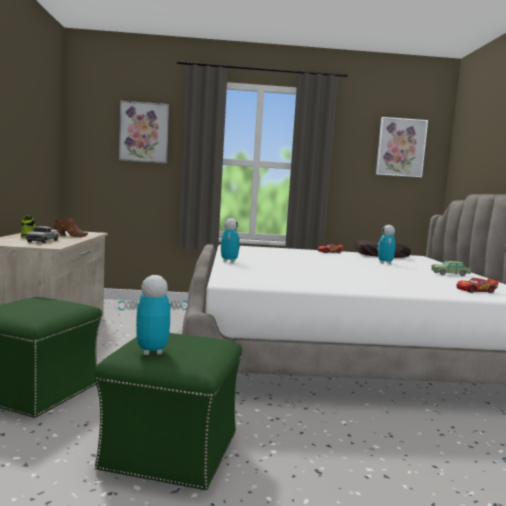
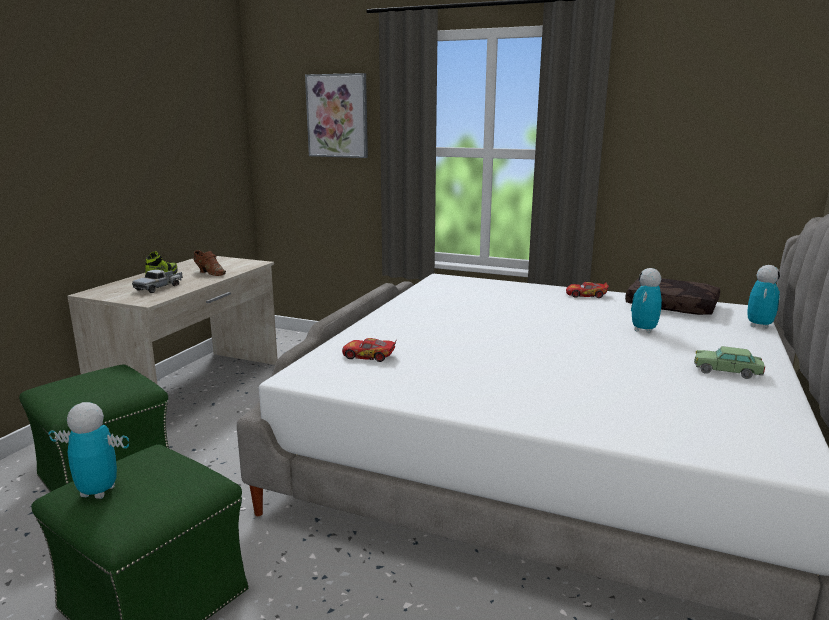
camera: 25 degrees right, 10 degrees up
toy robot [221,218,240,263] -> toy robot moved to [747,265,780,329]
picture [376,117,428,178] -> none
toy car [457,278,499,293] -> toy car moved to [342,338,397,362]

